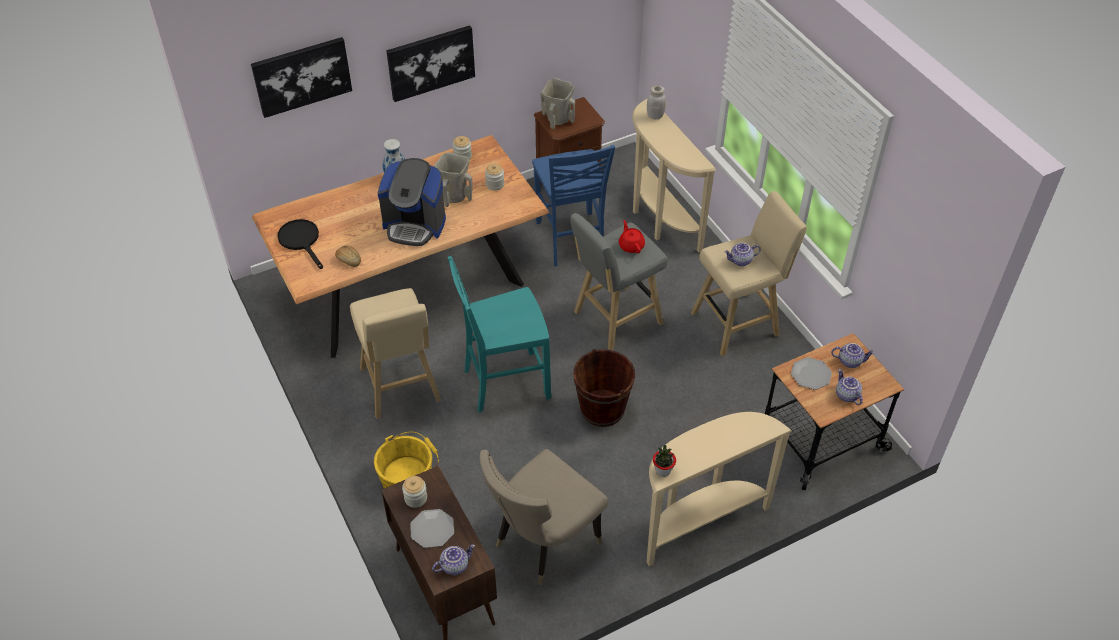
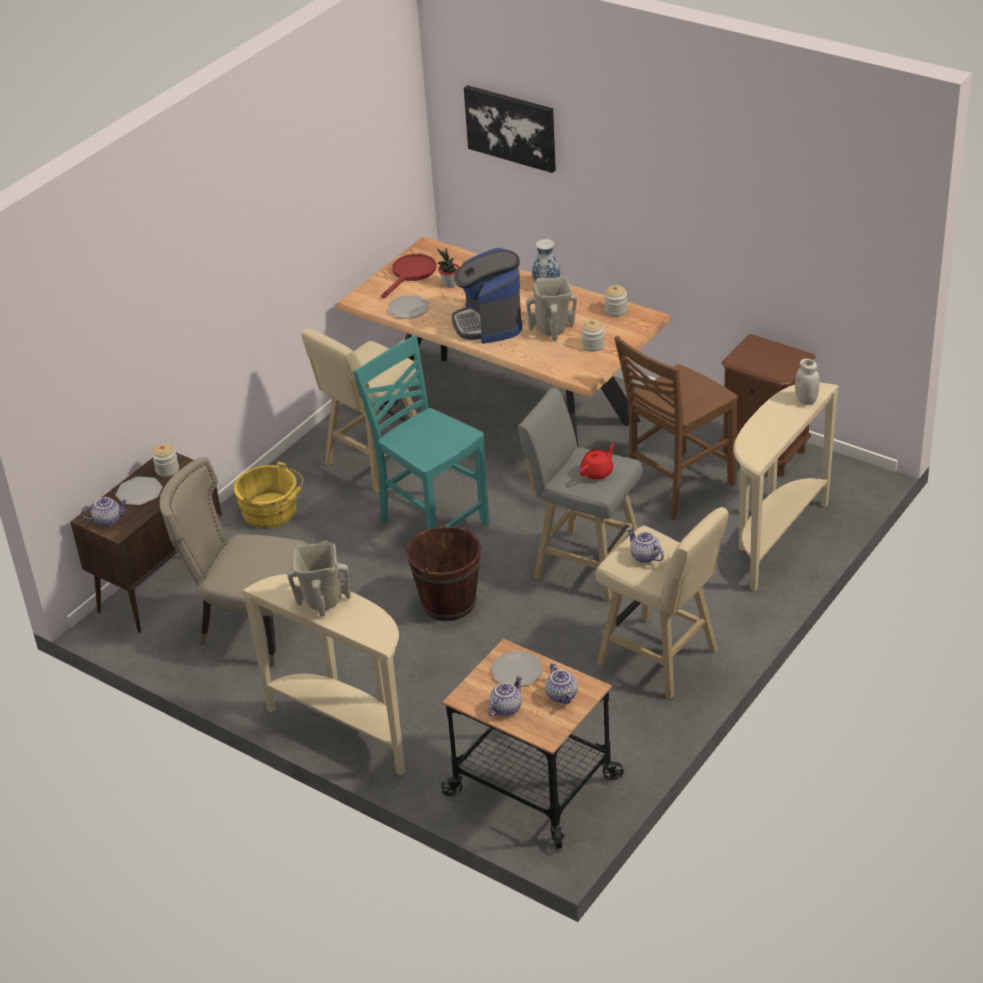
camera: 65 degrees right, 10 degrees down
black frying pan [277,219,323,269] -> red frying pan [381,254,436,298]
bread [335,245,361,267] -> plate [388,296,429,318]
picture [386,25,475,102] -> none
teapot [432,544,475,575] -> teapot turned 45 degrees counterclockwise [81,497,128,527]
blue chair [532,145,615,266] -> brown chair [614,335,738,520]
beige vase [541,78,575,129] -> beige vase moved to [287,541,351,617]
potted plant [653,445,676,477] -> potted plant moved to [437,248,459,288]

